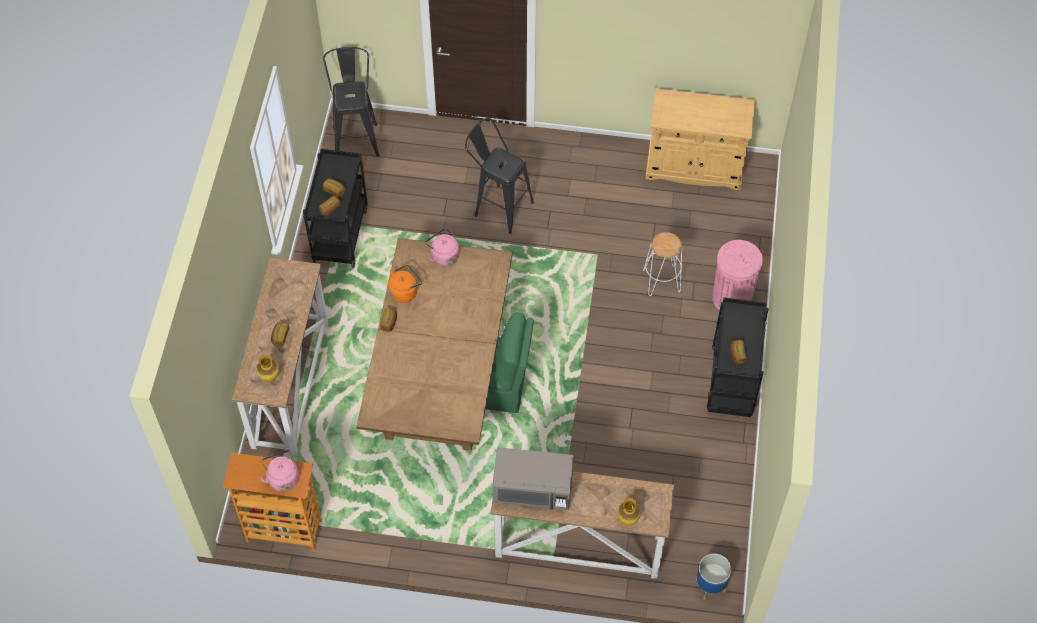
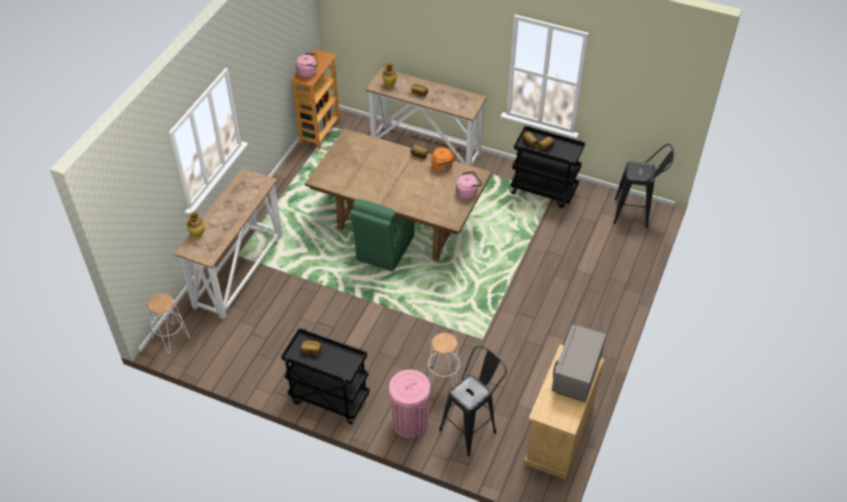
camera: 105 degrees right, 10 degrees down
black stool [465,118,534,234] -> black stool moved to [439,346,507,456]
grey microwave [493,447,574,510] -> grey microwave moved to [551,325,606,402]
planter [696,554,731,599] -> white stool [147,293,190,353]

